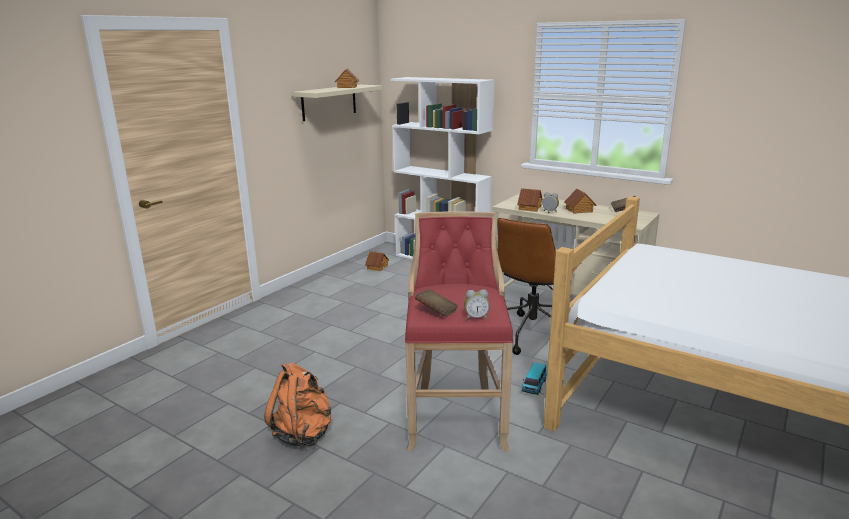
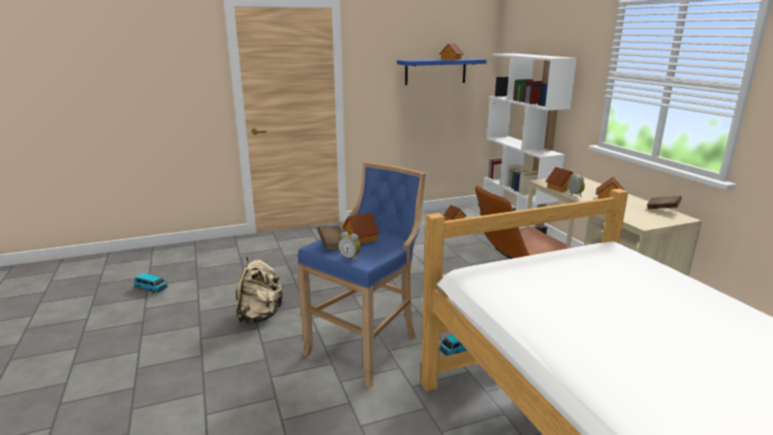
camera: 35 degrees right, 0 degrees up
orange backpack [264,363,331,447] -> beige backpack [236,257,285,324]
beige shelf [292,85,383,121] -> blue shelf [397,58,487,85]
red stool [405,211,513,451] -> blue stool [297,163,426,388]
none -> toy car [134,273,168,293]
none -> toy house [343,212,379,244]

